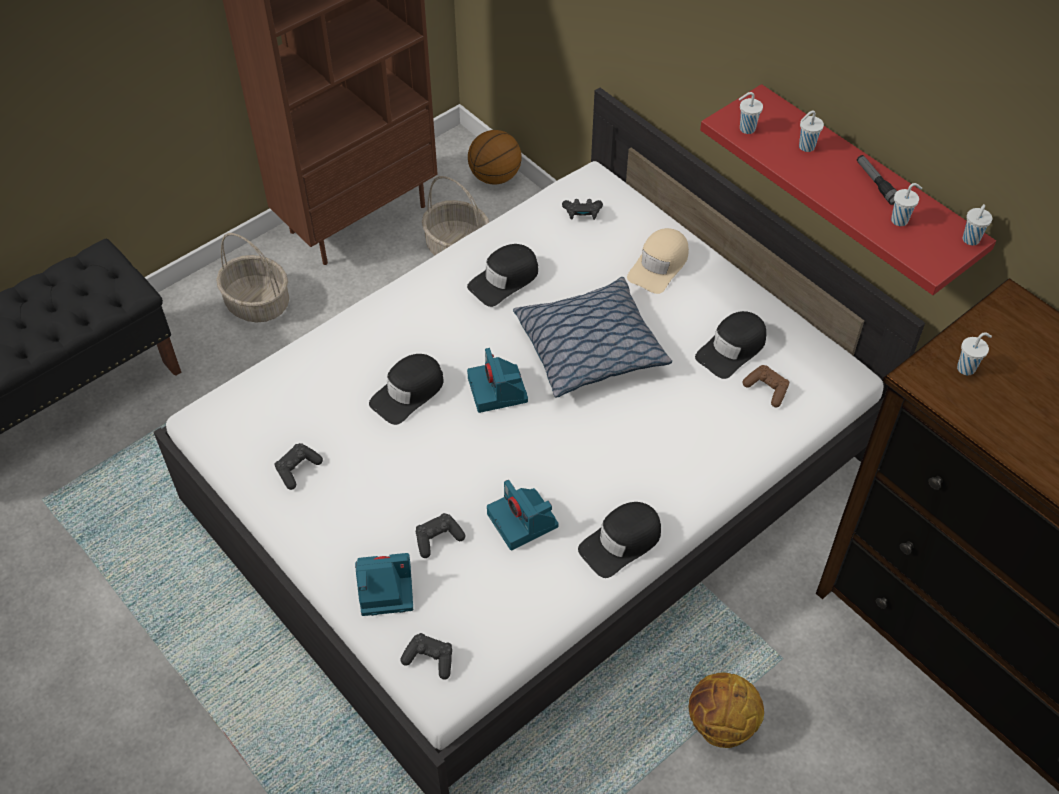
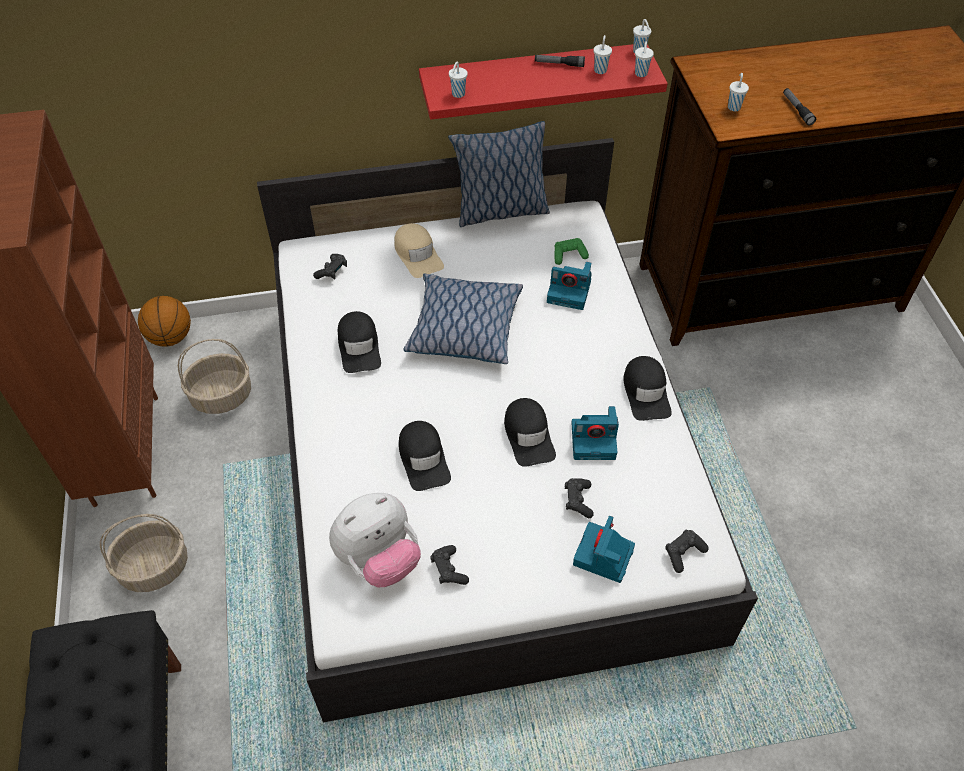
camera: 60 degrees left, 0 degrees up
camera [467,348,528,413] -> camera moved to [547,262,592,310]
basketball [689,672,764,748] -> none
black cap [695,311,766,379] -> black cap moved to [504,398,556,467]
brown game controller [743,365,789,408] -> green game controller [555,238,589,265]
white cup [799,110,824,152] -> white cup moved to [635,41,654,77]
none -> plush toy [329,493,421,587]
none -> pillow [448,121,550,227]
none -> flashlight [783,88,816,126]

